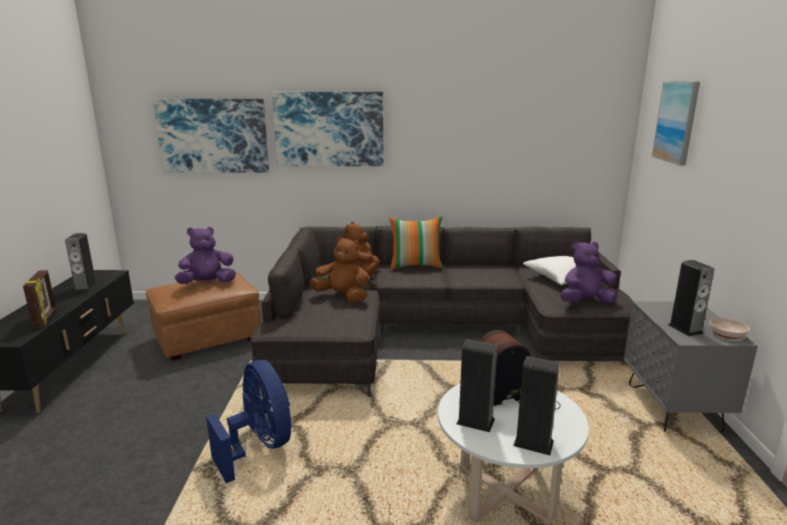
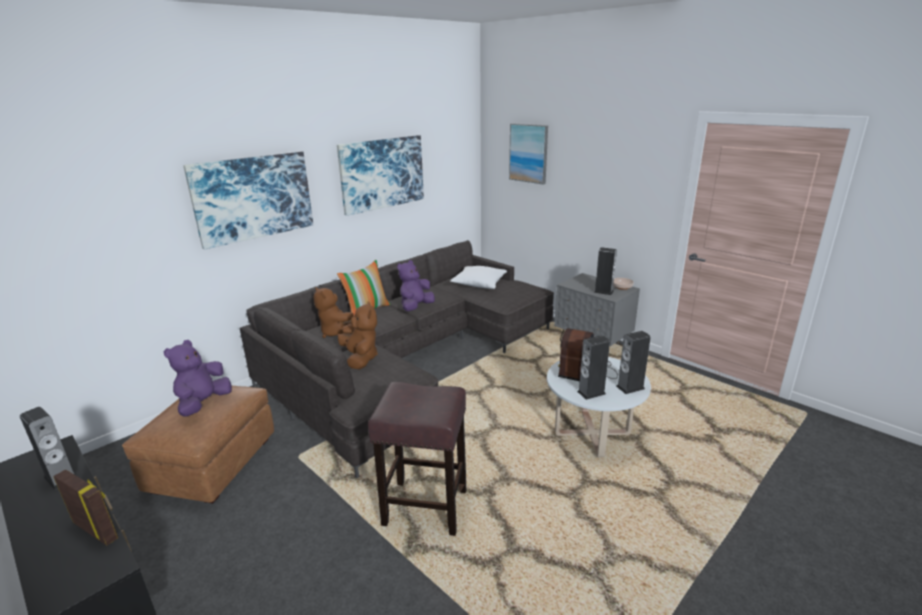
camera: 45 degrees left, 5 degrees up
picture [153,99,269,173] -> picture moved to [337,135,424,216]
blue fan [206,360,291,483] -> brown stool [368,382,466,536]
brown plush toy [309,236,369,303] -> brown plush toy turned 90 degrees clockwise [338,301,378,370]
purple plush toy [561,241,617,304] -> purple plush toy moved to [397,260,435,311]

